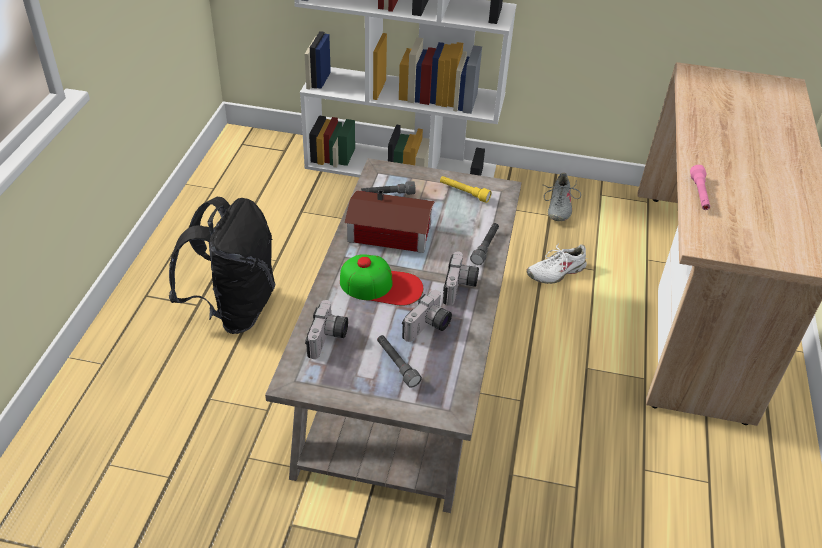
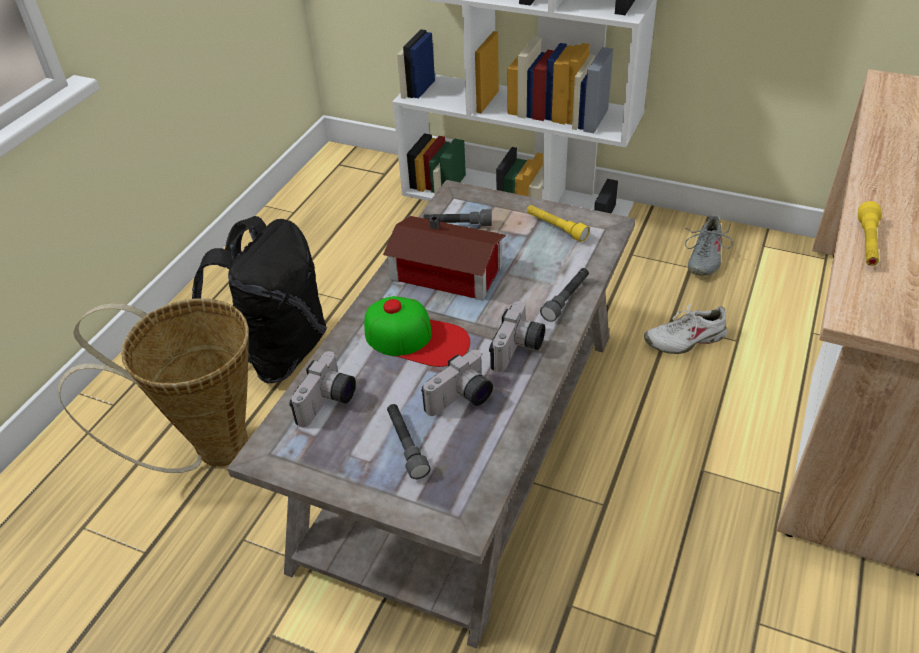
camera: 15 degrees right, 0 degrees up
pink flashlight [690,165,710,210] -> yellow flashlight [858,201,882,266]
none -> basket [58,298,249,473]

